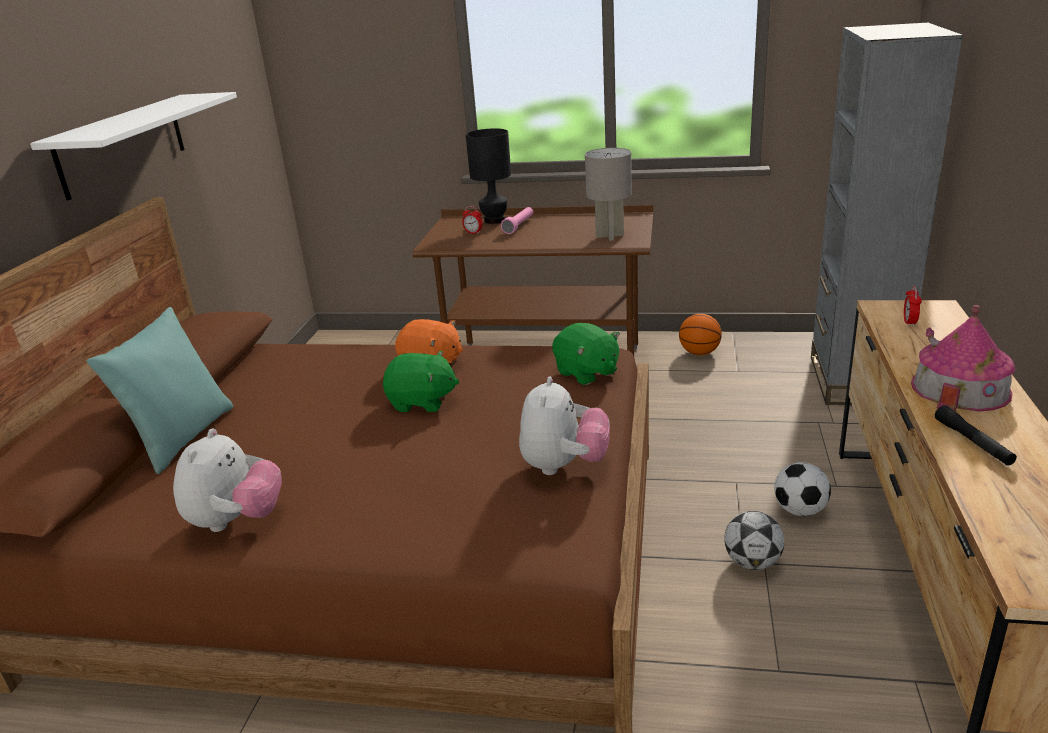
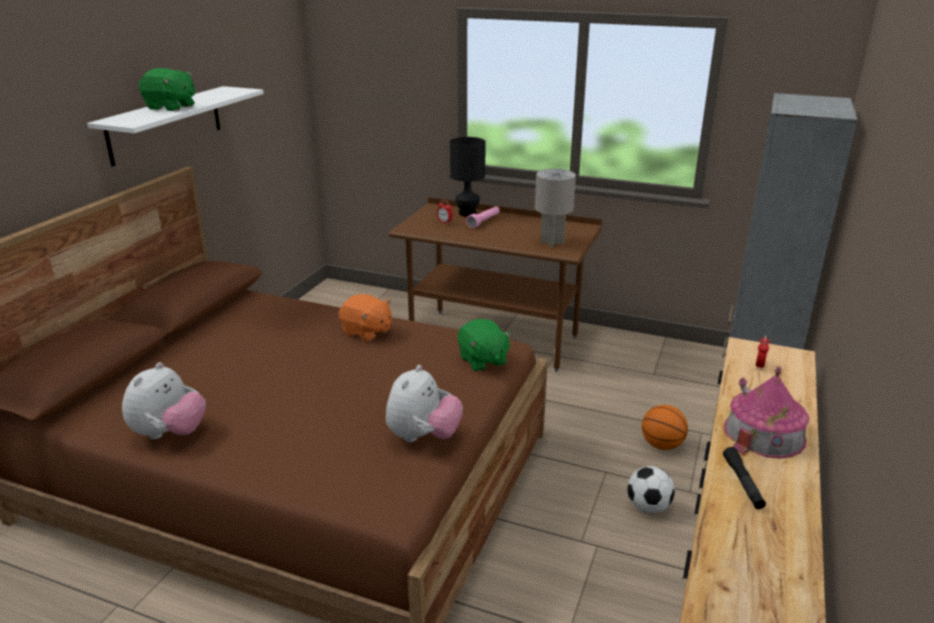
camera: 10 degrees right, 0 degrees up
turquoise pillow [87,307,233,474] -> none
green plush toy [383,351,459,412] -> green plush toy moved to [139,68,195,111]
basketball [679,314,722,355] -> basketball moved to [642,405,688,450]
football [724,511,784,570] -> none

